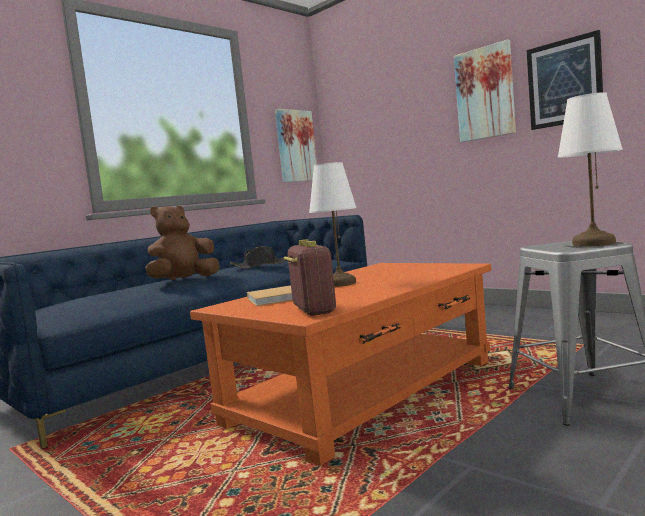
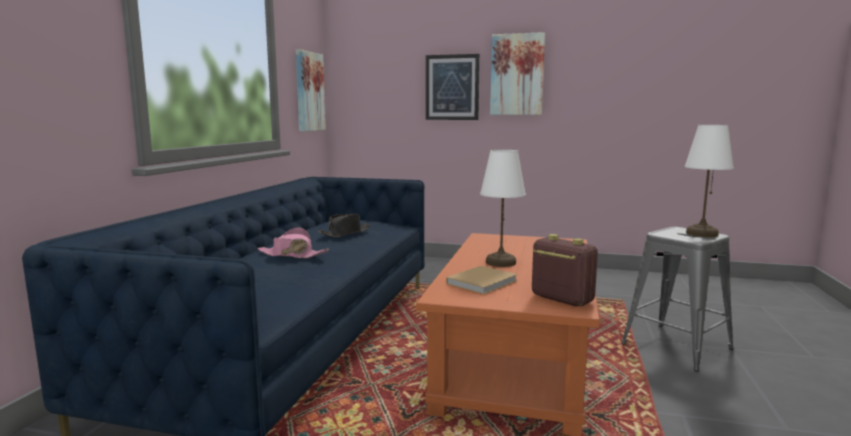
camera: 30 degrees left, 5 degrees up
brown plush toy [145,206,219,280] -> pink hat [258,227,329,258]
picture [526,30,603,130] -> picture moved to [426,54,480,120]

